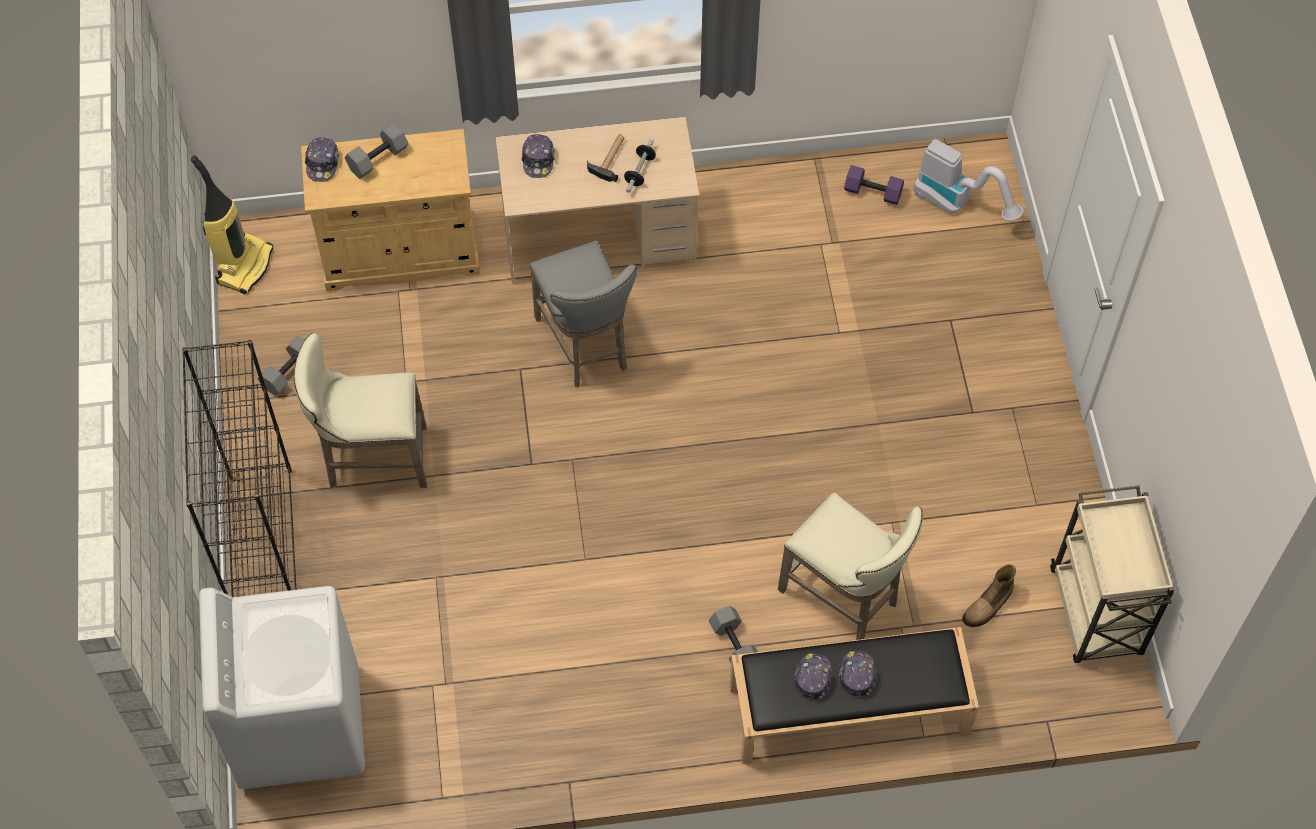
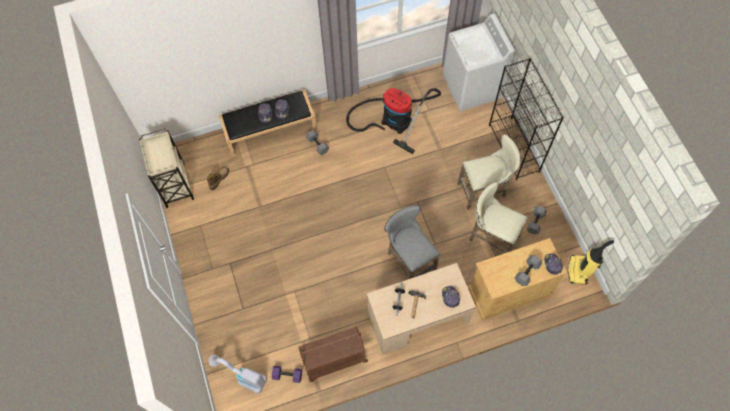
camera: 170 degrees right, 5 degrees up
beige stool [778,493,923,640] -> beige stool moved to [469,182,528,253]
none -> brown cart [299,327,368,382]
none -> vacuum cleaner [346,88,441,154]

